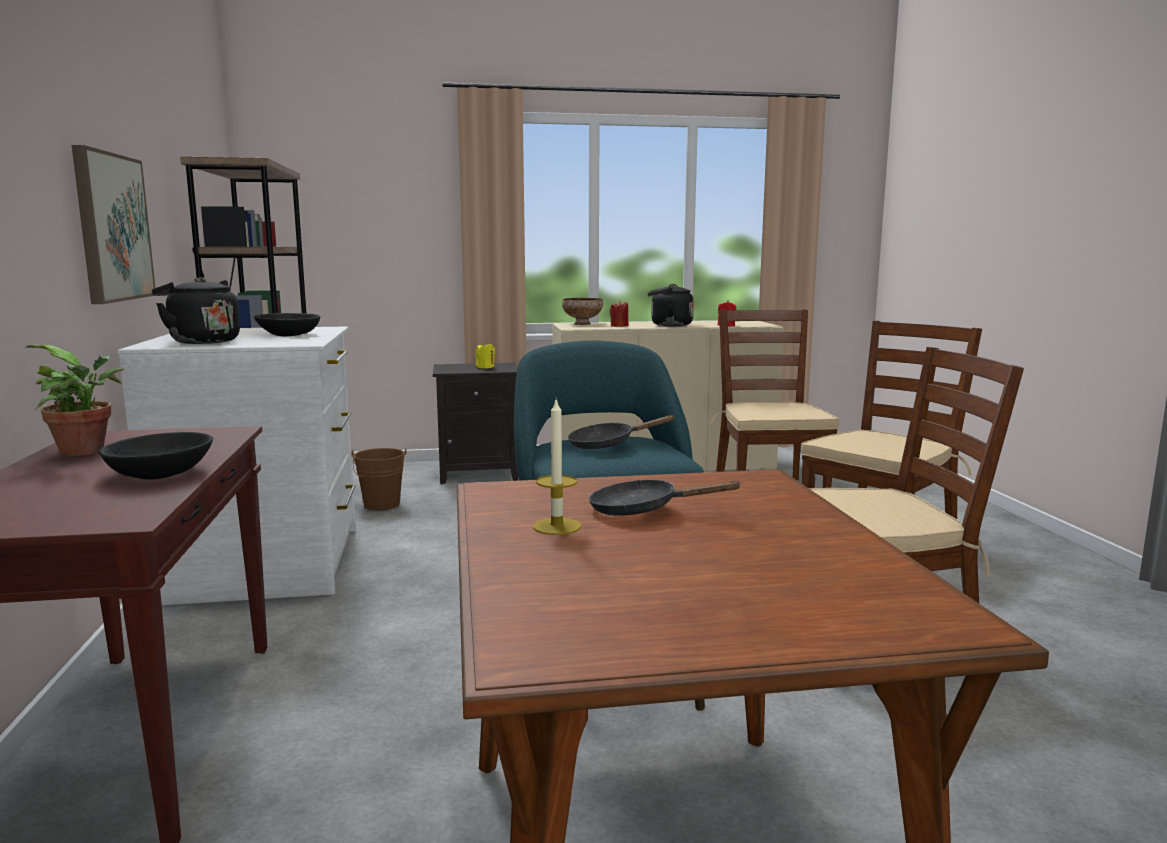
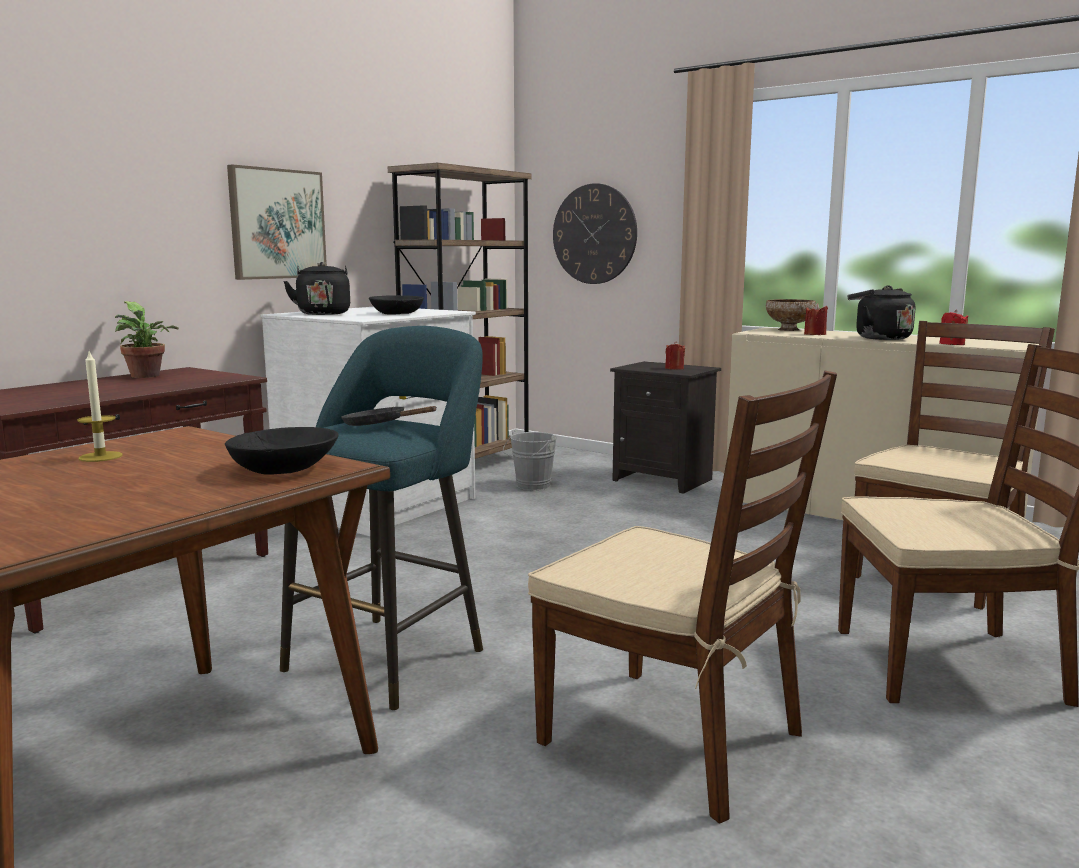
camera: 45 degrees right, 0 degrees up
black bowl [99,432,213,480] -> black bowl moved to [225,427,339,475]
brown bucket [351,448,407,511] -> grey bucket [503,429,557,490]
yellow candle [476,342,495,369] -> red candle [665,341,685,370]
black frying pan [588,480,742,516] -> none
none -> wall clock [553,183,637,284]

